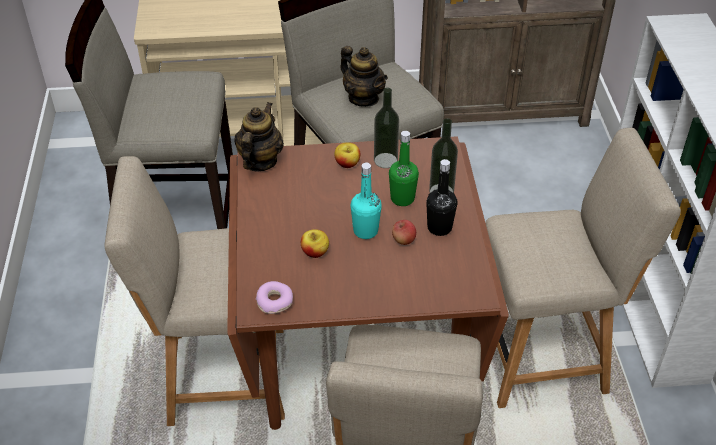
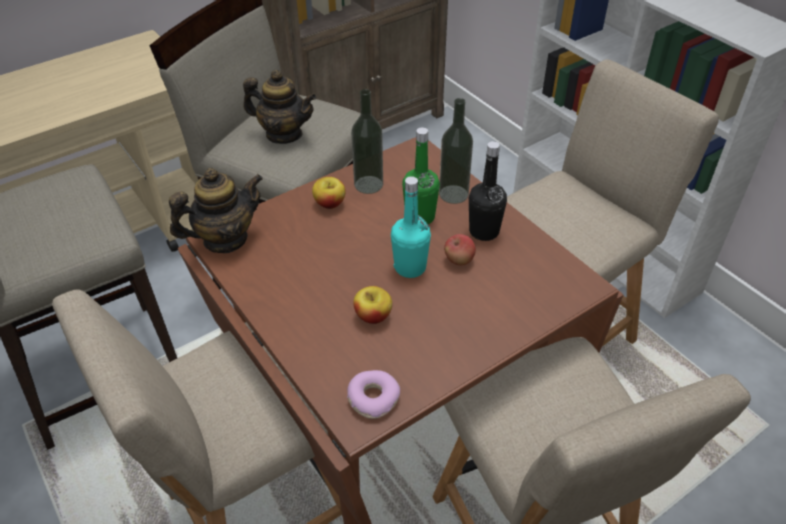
camera: 30 degrees left, 0 degrees up
teapot [234,102,284,171] -> teapot turned 75 degrees clockwise [169,168,263,253]

